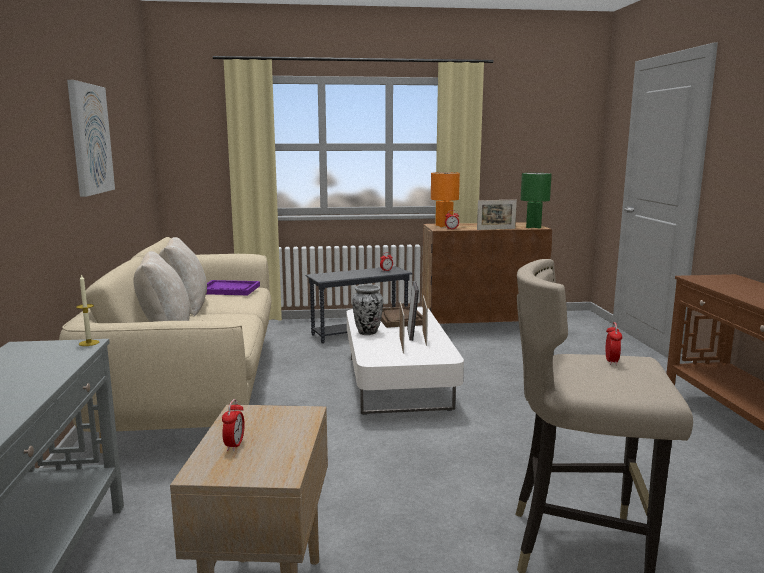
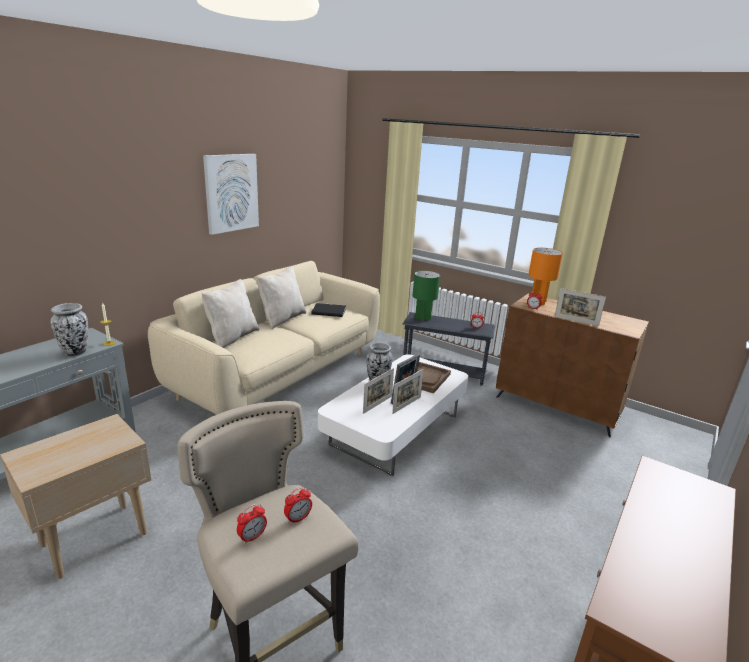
camera: 40 degrees right, 10 degrees up
purple tray [207,280,260,295] -> black book [311,303,346,317]
alarm clock [222,399,245,451] -> alarm clock moved to [237,504,267,544]
green table lamp [521,173,552,229] -> green table lamp moved to [412,270,440,322]
none -> vase [50,303,88,357]

